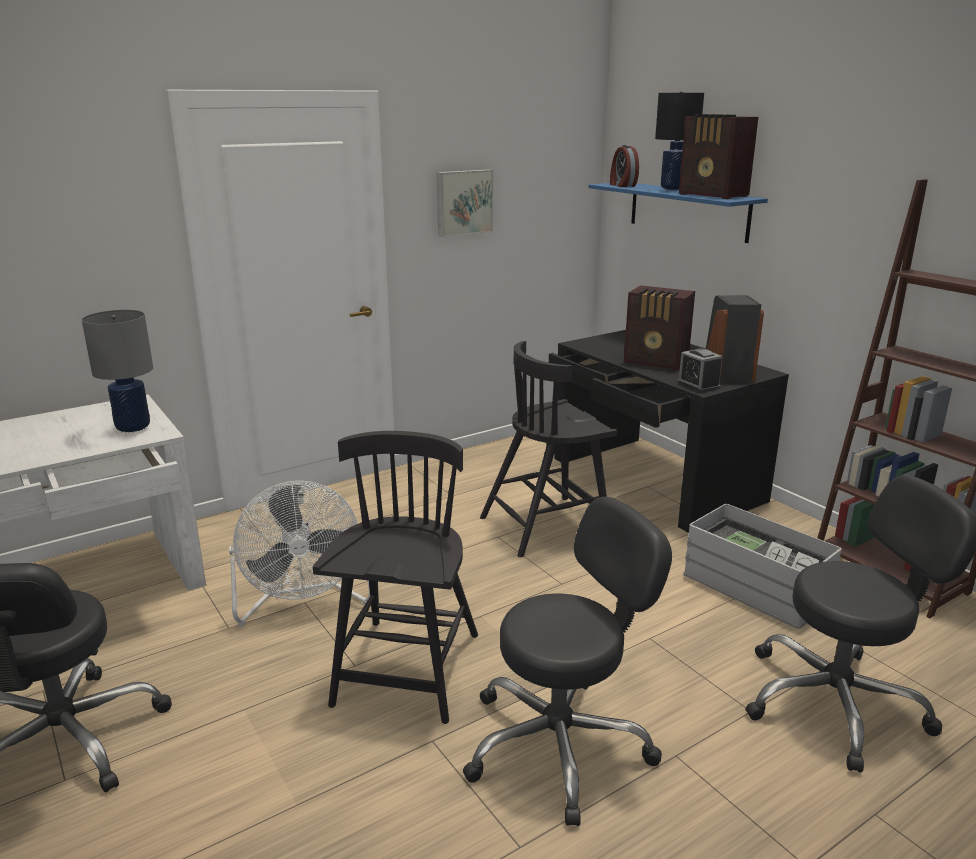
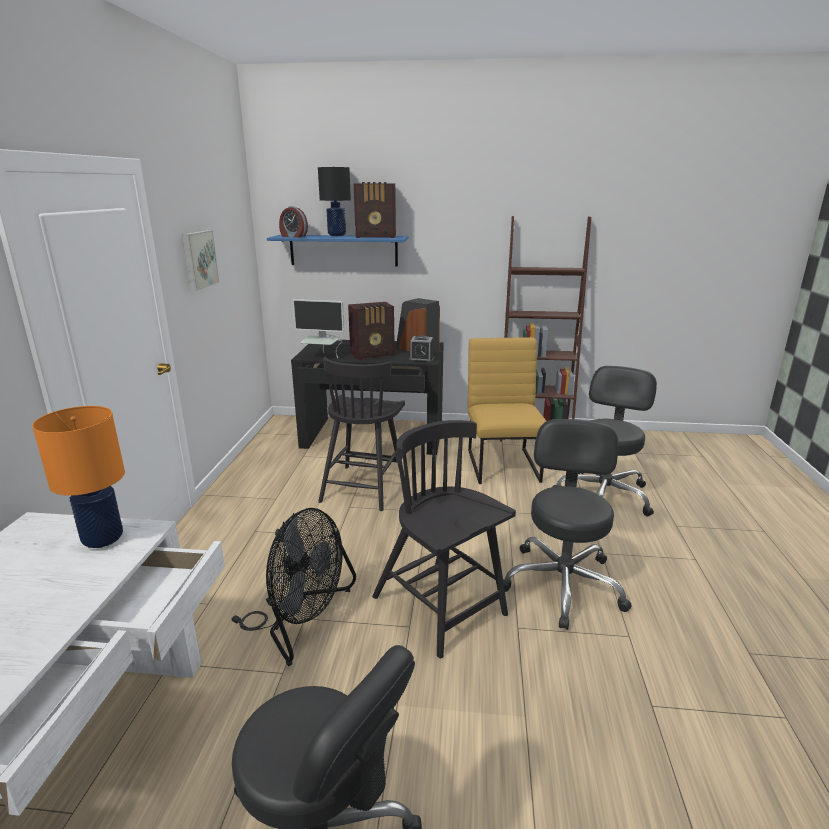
camera: 50 degrees left, 0 degrees up
grey table lamp [82,310,153,432] -> orange table lamp [32,406,125,548]
white fan [229,481,370,627] -> black fan [231,508,356,666]
grey storage box [683,504,842,628] -> yellow chair [468,337,546,484]
none -> monitor [292,299,345,358]

